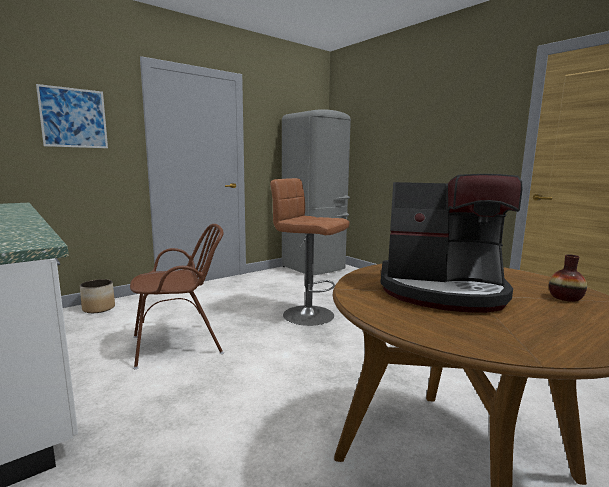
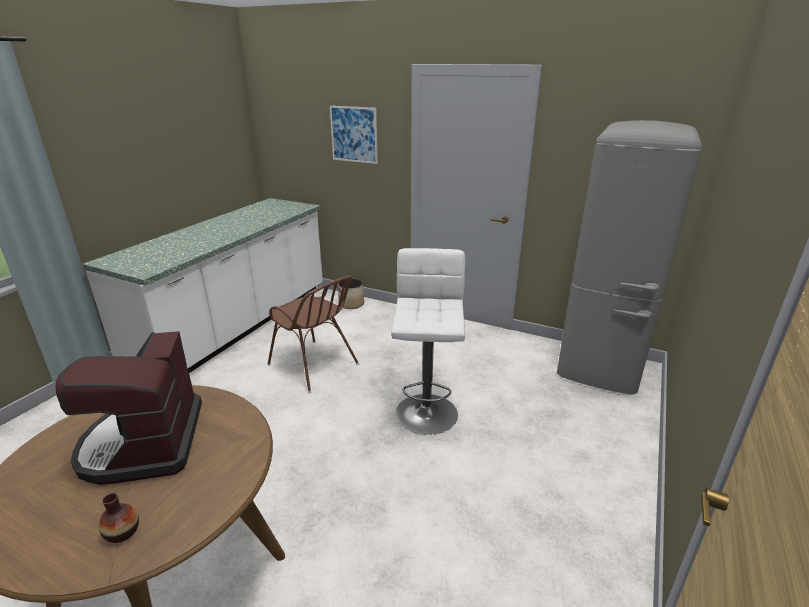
camera: 65 degrees right, 15 degrees up
brown stool [270,178,350,326] -> white stool [391,248,465,435]

